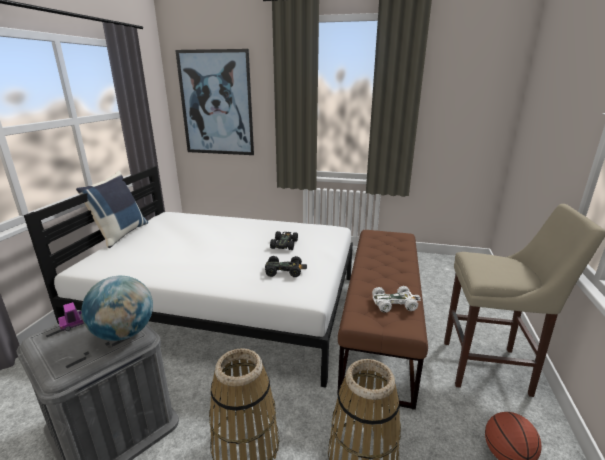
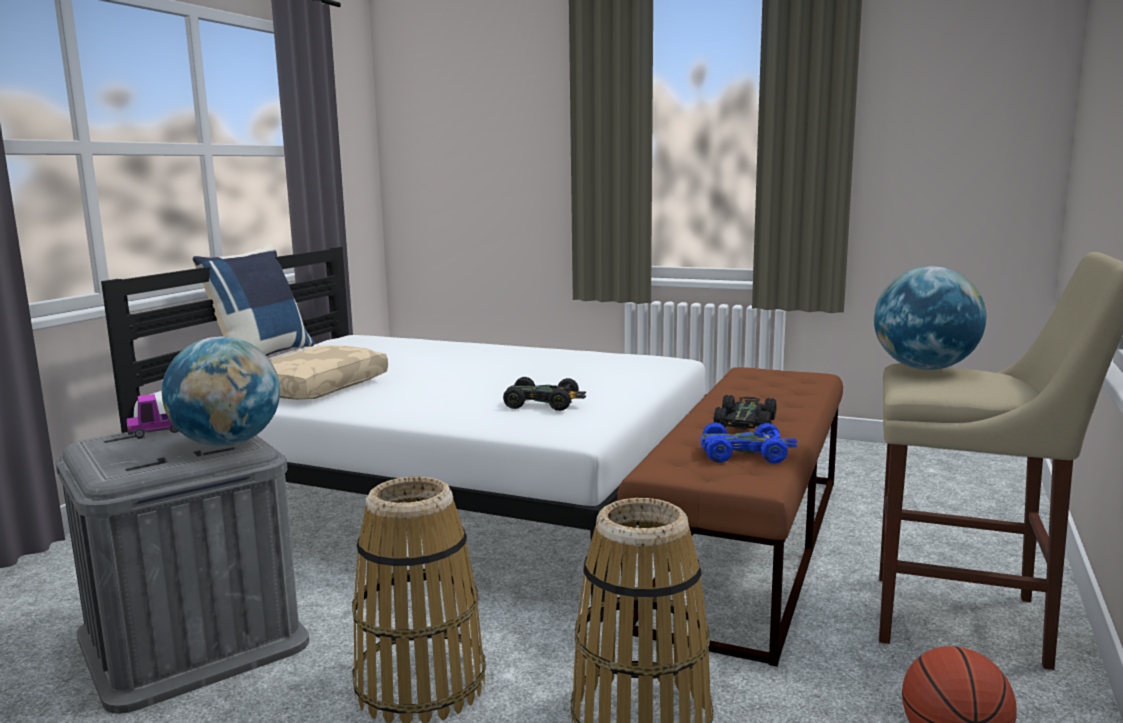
camera: 10 degrees right, 10 degrees down
picture [175,49,254,155] -> none
black toy car [270,231,298,250] -> black toy car moved to [714,395,776,430]
white toy car [372,286,421,313] -> blue toy car [701,422,797,463]
none -> beige pillow [269,345,388,400]
none -> globe [874,266,987,370]

